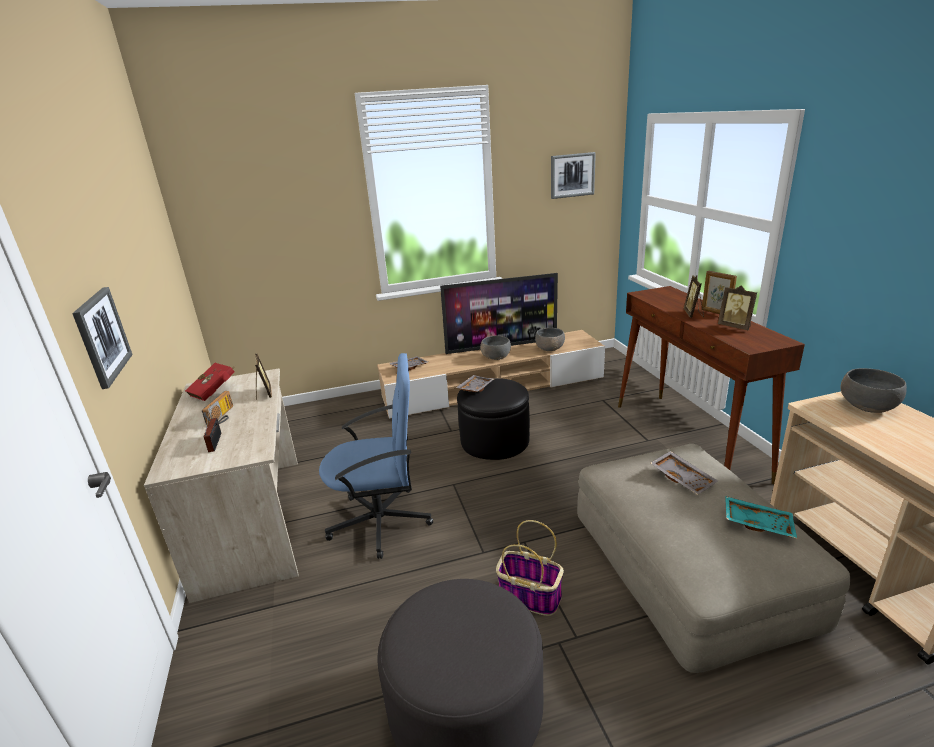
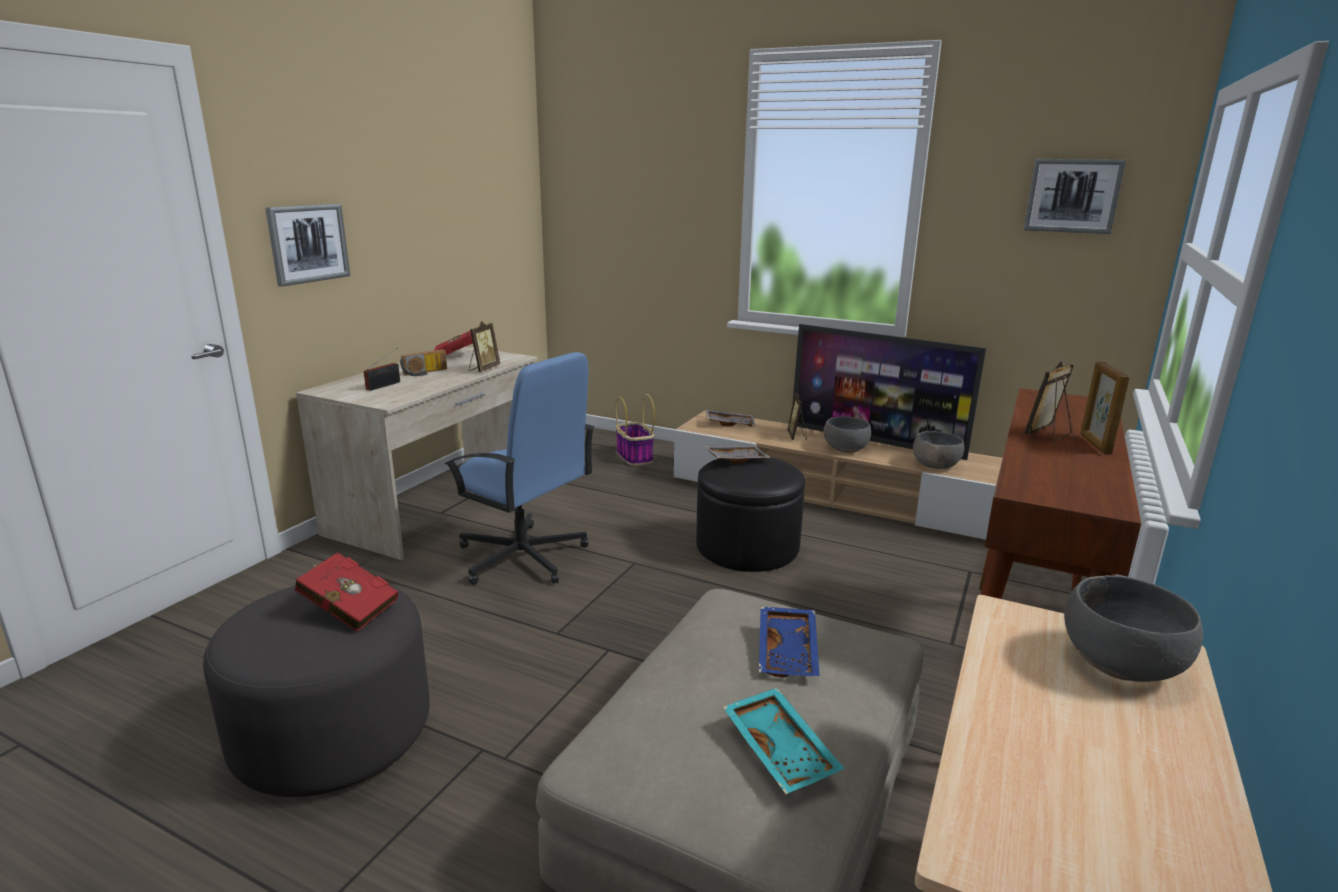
camera: 40 degrees right, 5 degrees down
basket [496,520,564,616] -> basket moved to [615,394,655,465]
grey tray [651,451,718,495] -> blue tray [759,607,820,677]
picture frame [718,285,757,330] -> picture frame moved to [787,394,807,440]
none -> red book [294,552,398,632]

